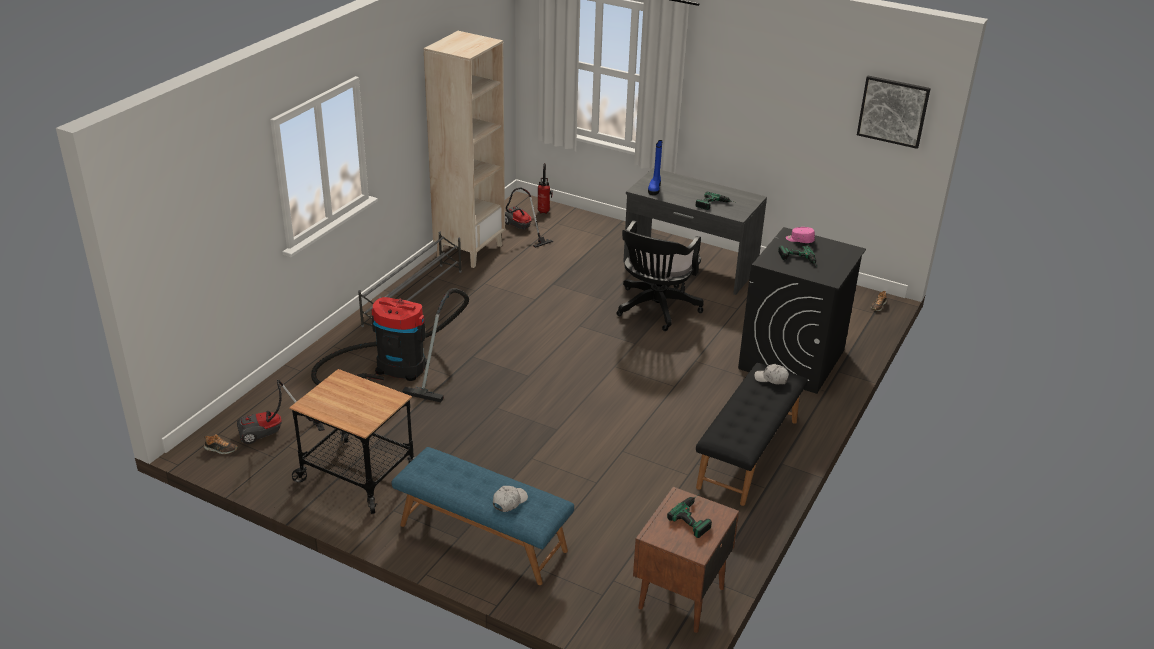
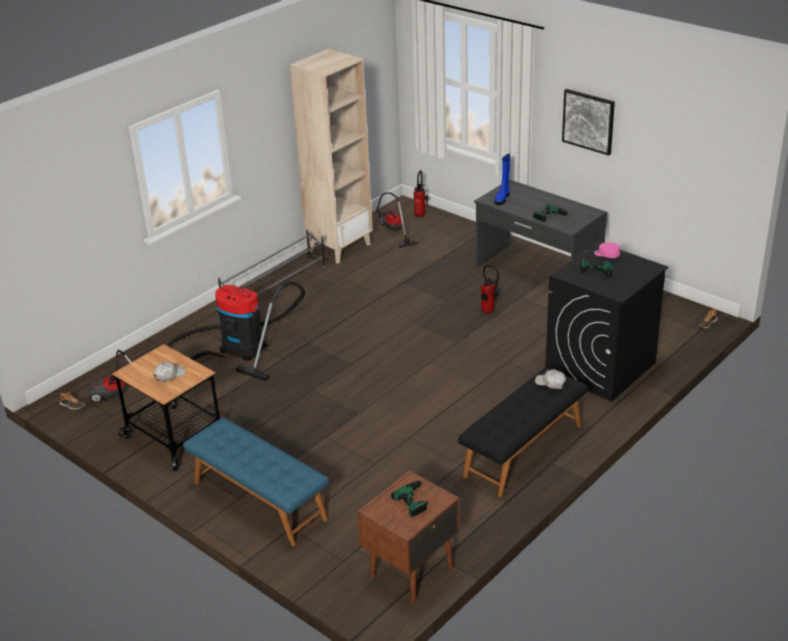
camera: 15 degrees right, 0 degrees up
white cap [493,486,528,512] -> white cap moved to [153,362,185,382]
black office chair [617,220,704,331] -> fire extinguisher [481,265,500,314]
picture [857,76,931,149] -> picture moved to [562,89,615,156]

